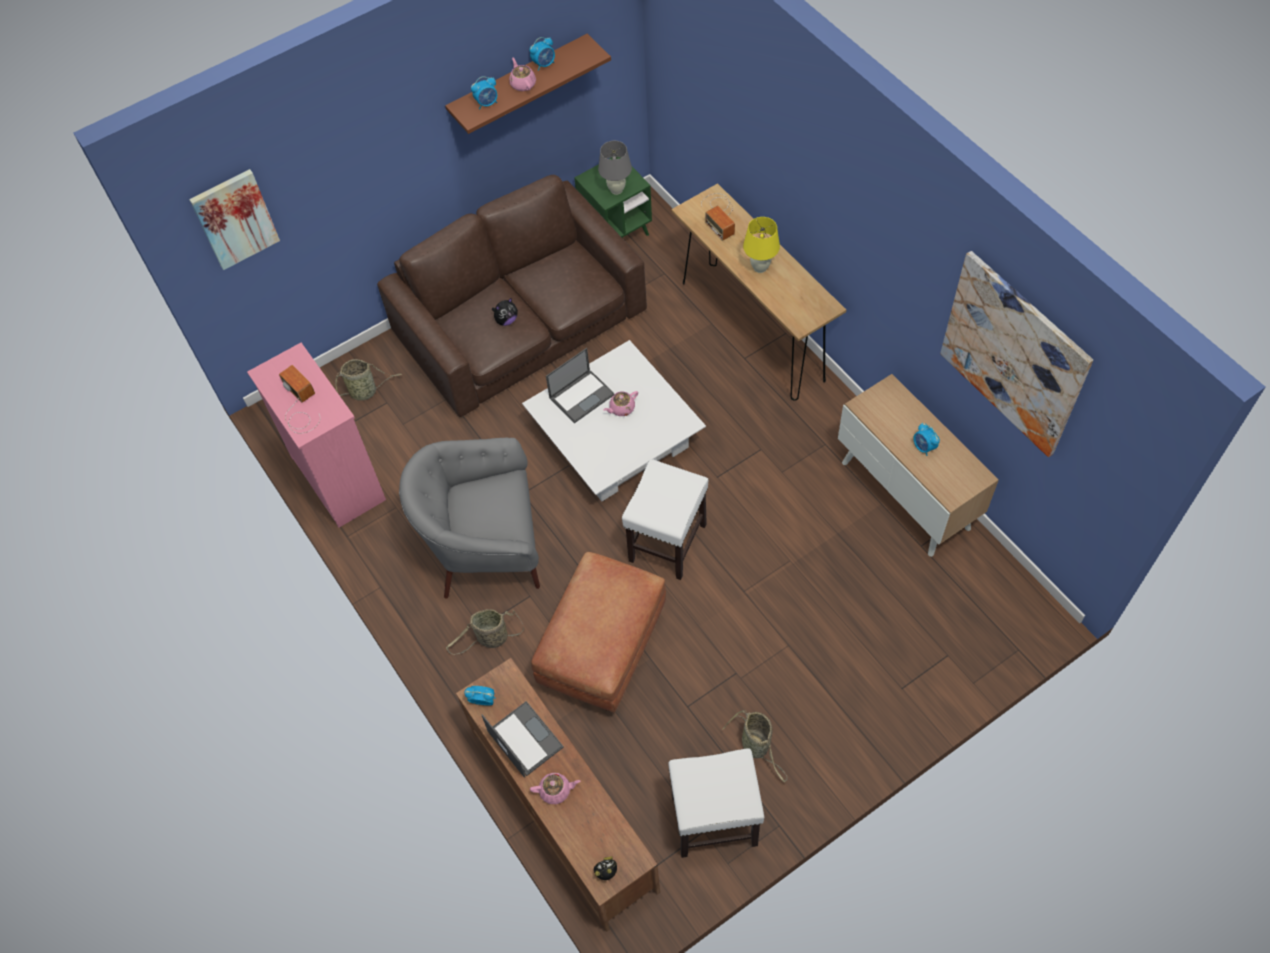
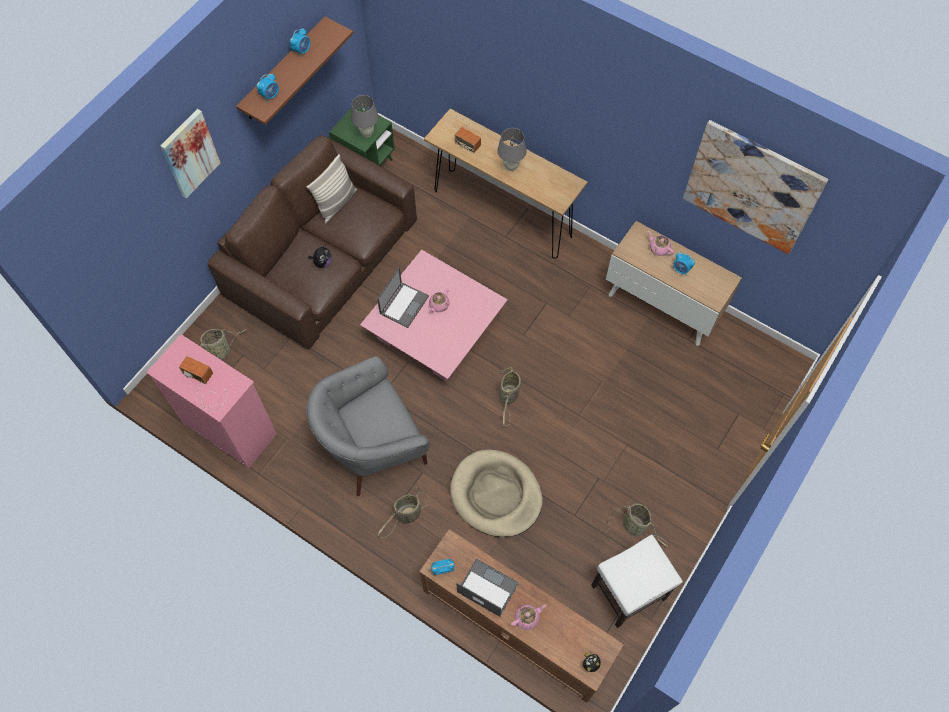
camera: 25 degrees left, 5 degrees up
picture [189,169,280,270] -> picture moved to [160,109,220,198]
pink teapot [509,58,536,91] -> pink teapot moved to [648,231,674,256]
white coffee table [522,340,706,501] -> pink coffee table [360,250,508,381]
brown ottoman [531,552,666,713] -> beige dog bed [450,449,543,537]
white stool [622,459,709,580] -> basket [497,367,521,426]
yellow table lamp [743,217,780,273] -> grey table lamp [497,128,526,171]
none -> pillow [306,154,357,224]

